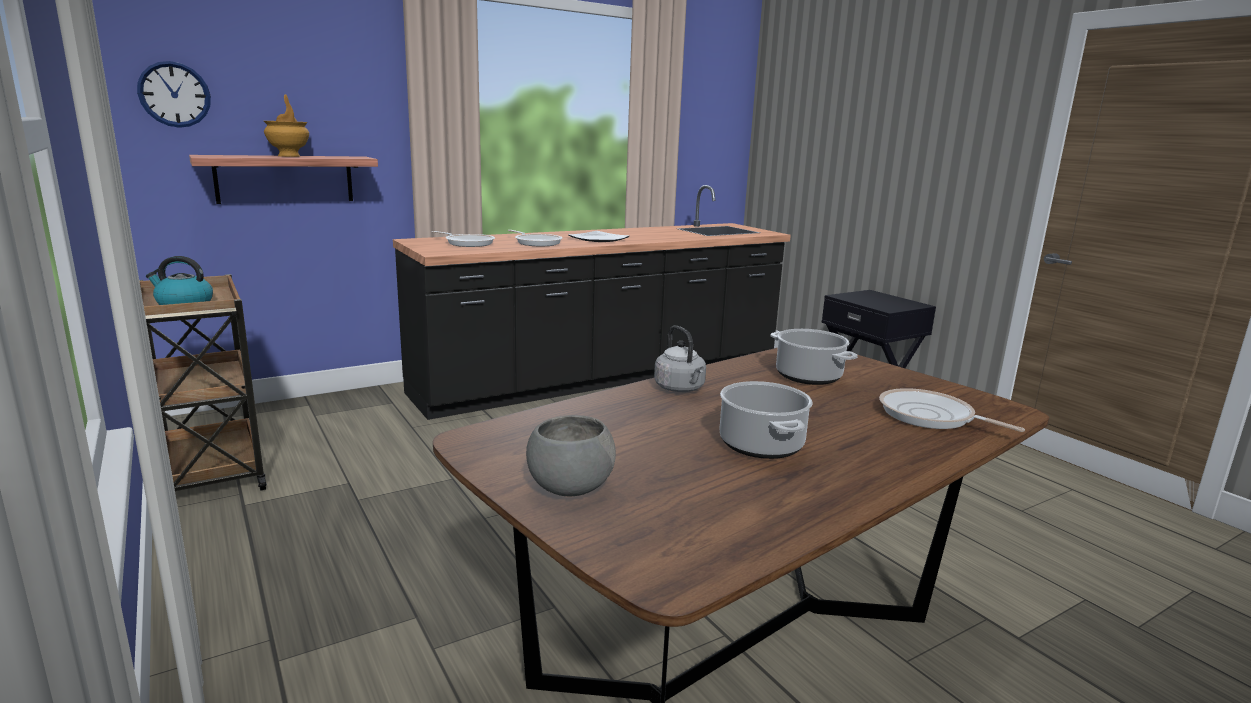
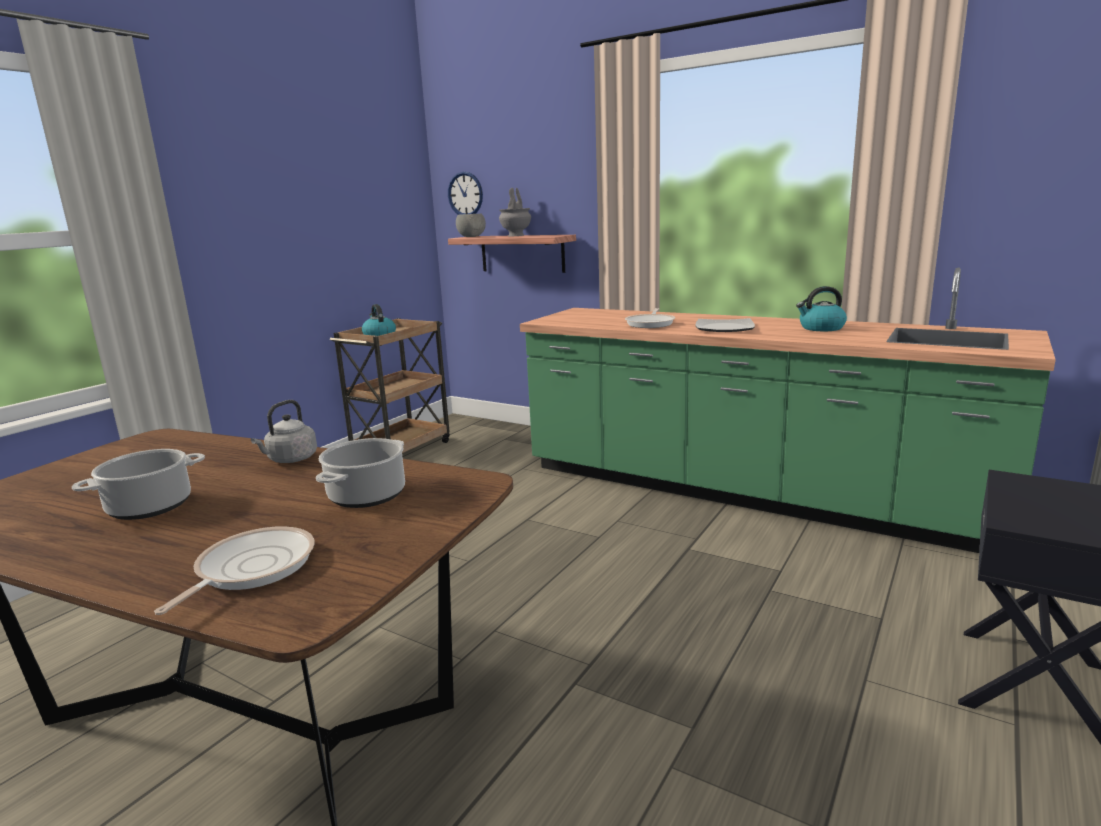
camera: 65 degrees right, 0 degrees up
brown vase [264,94,309,157] -> grey vase [499,188,531,236]
black counter [393,185,791,420] -> green counter [520,267,1056,553]
frying pan [432,231,495,247] -> none
grey bowl [526,415,616,496] -> grey bowl moved to [456,214,486,237]
none -> kettle [796,286,847,331]

